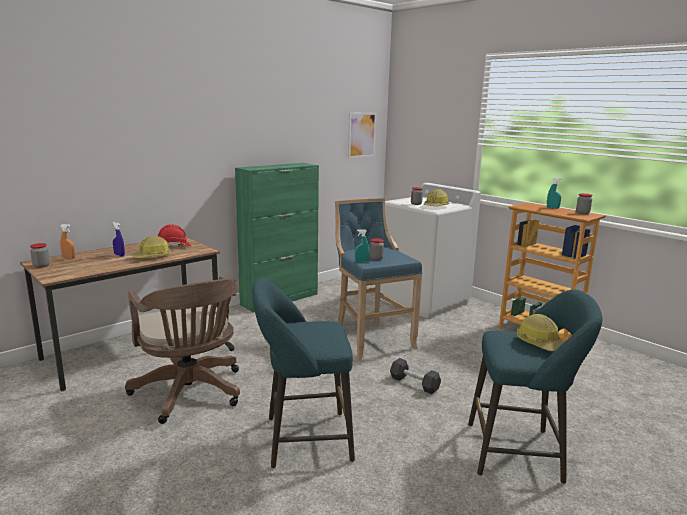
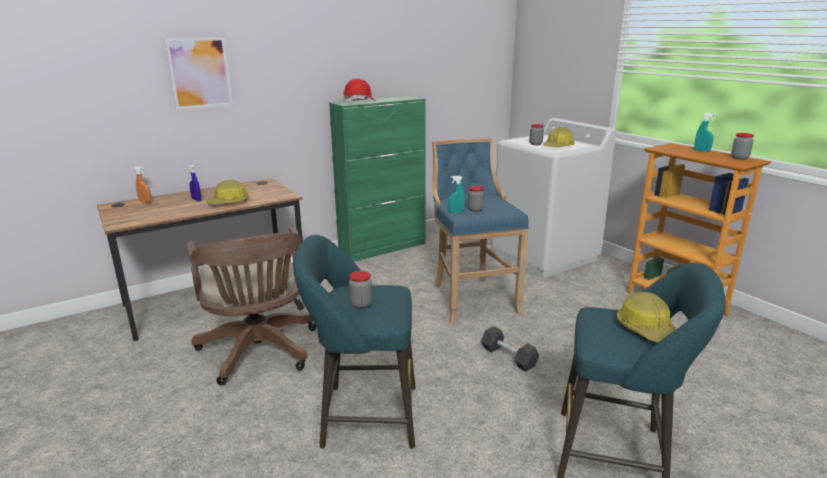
camera: 10 degrees right, 5 degrees up
jar [30,243,50,268] -> jar moved to [349,271,372,308]
red hard hat [158,224,192,246] -> red hard hat moved to [343,78,376,103]
picture [348,113,376,158] -> picture moved to [164,37,233,110]

